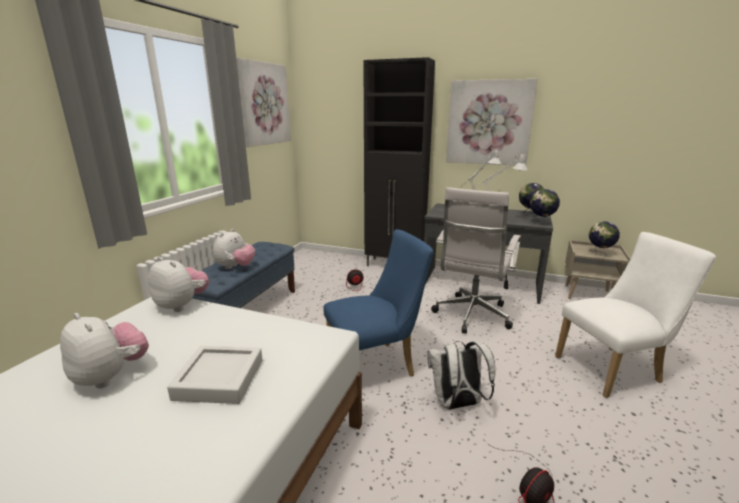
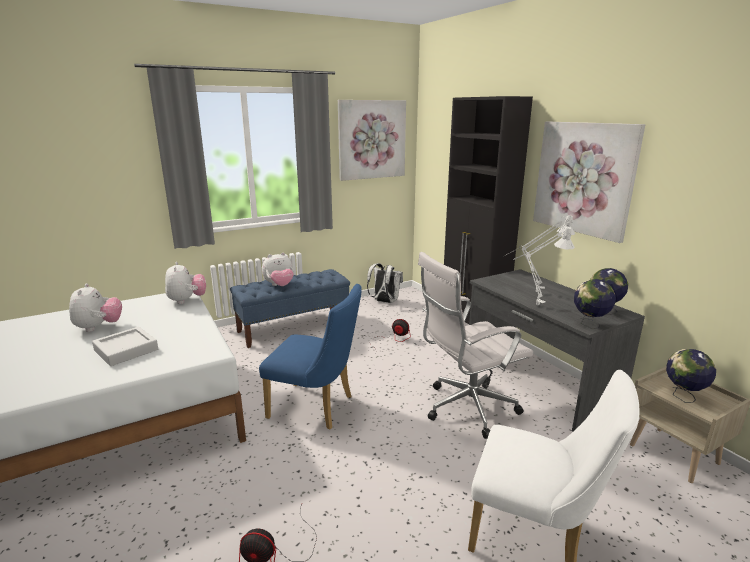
camera: 40 degrees right, 0 degrees up
white backpack [427,341,495,410] -> white backpack moved to [367,263,403,303]

